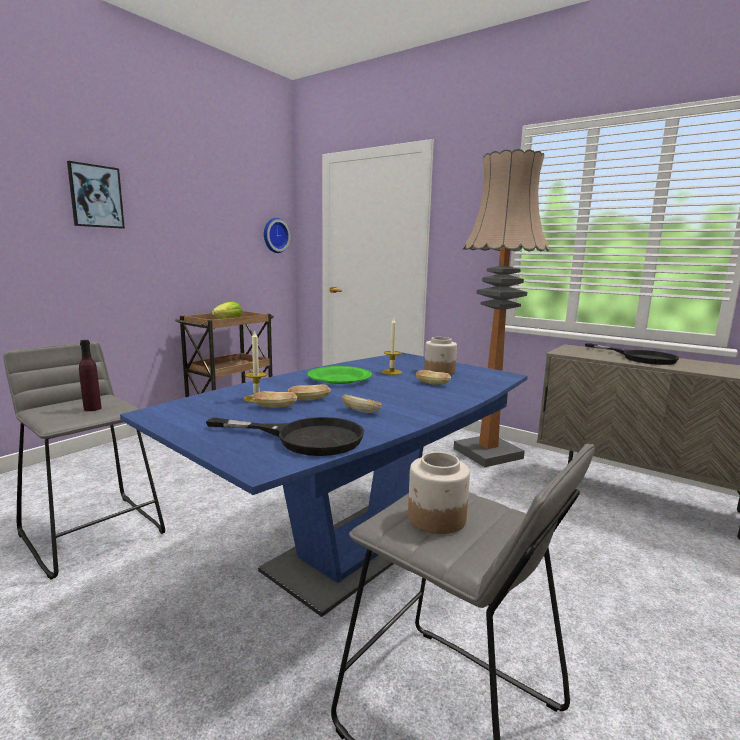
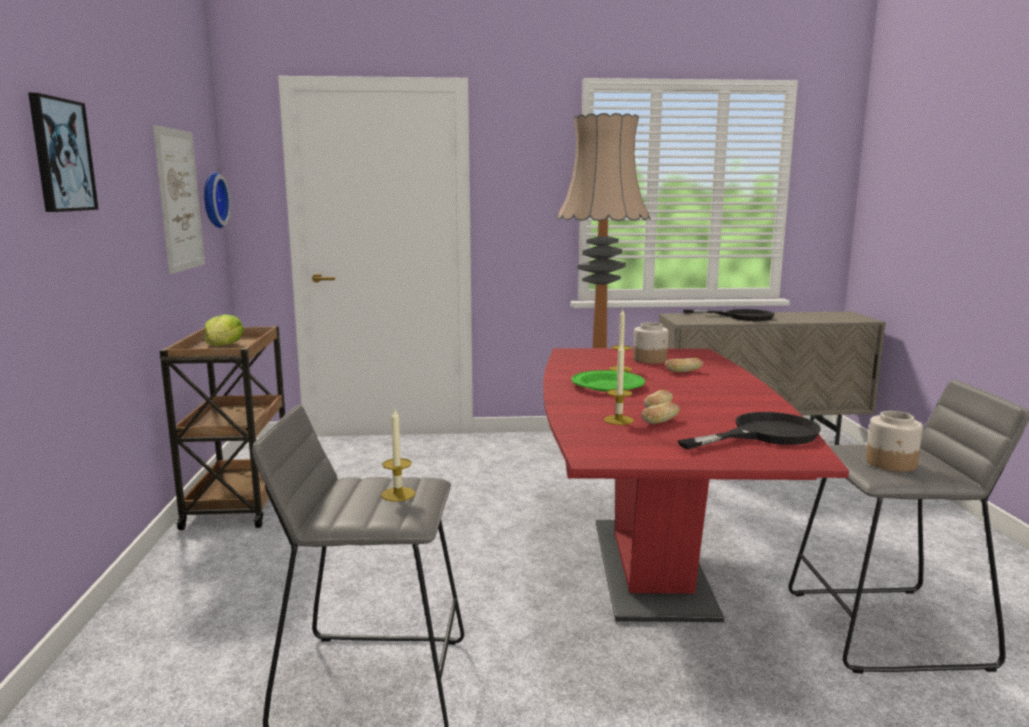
camera: 40 degrees left, 0 degrees up
purple bottle [79,340,102,411] -> candle [381,409,415,502]
blue dining table [120,353,528,617] -> red dining table [543,348,849,622]
bread [342,395,382,413] -> none
none -> picture [153,125,205,274]

